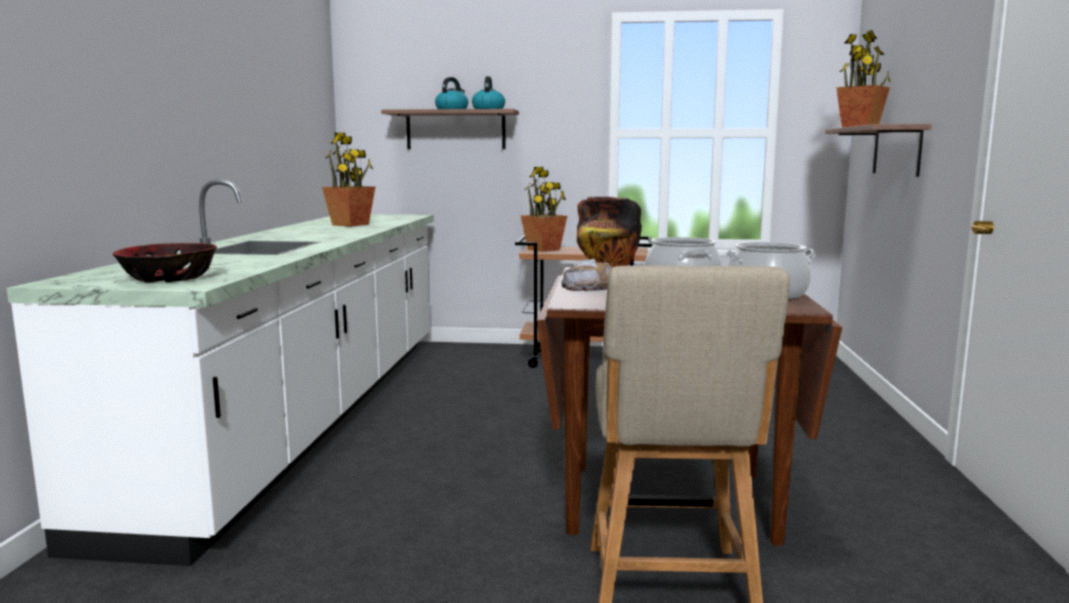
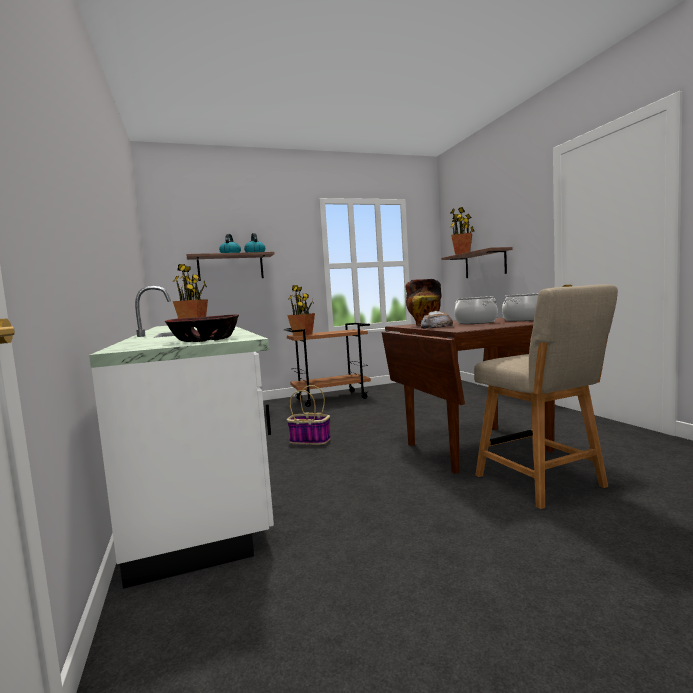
camera: 25 degrees left, 5 degrees down
none -> basket [287,385,331,445]

